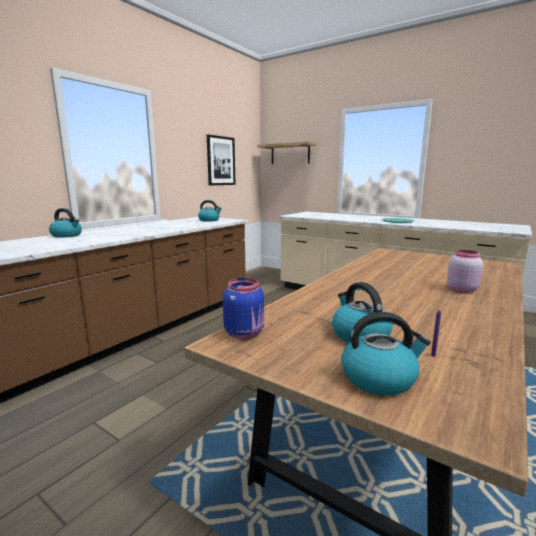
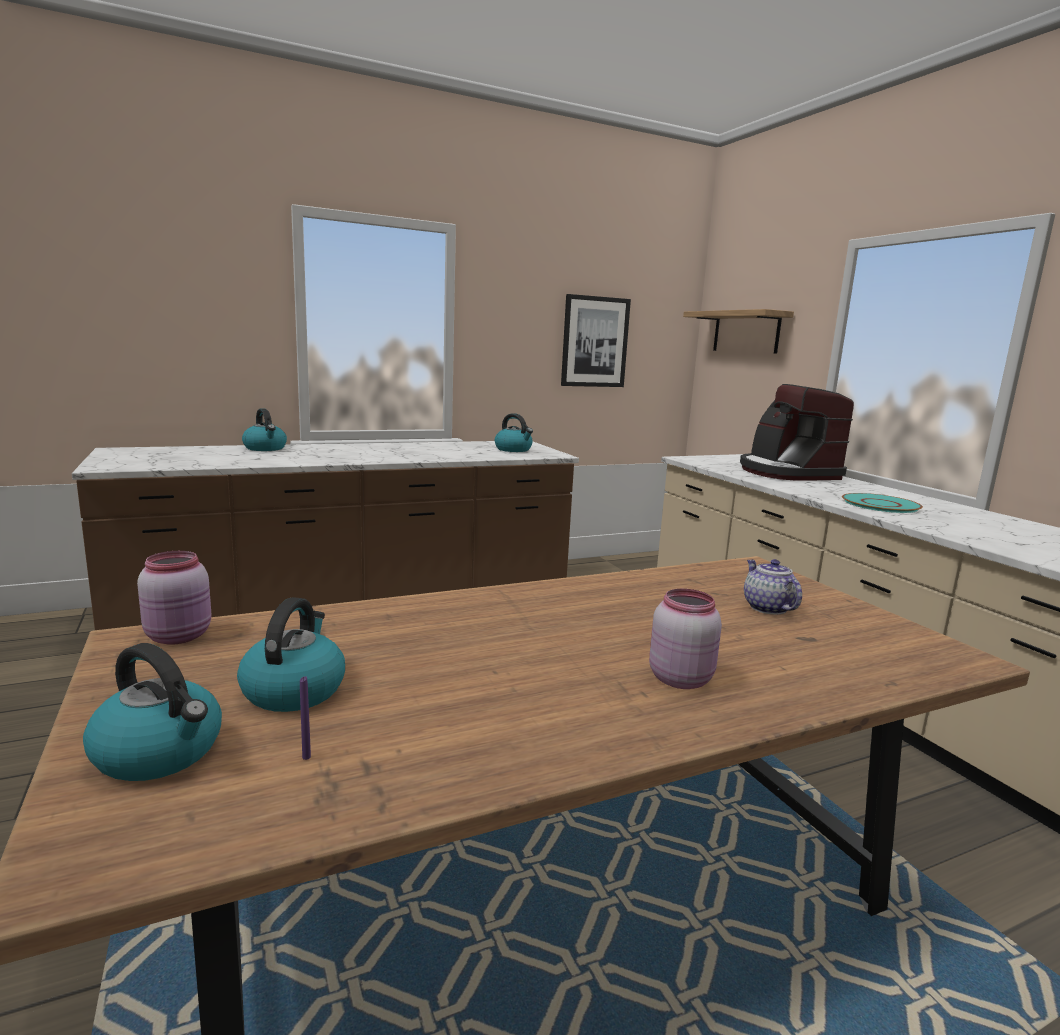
camera: 30 degrees right, 0 degrees up
blue jar [223,278,264,339] -> pink jar [137,551,212,645]
none -> coffee machine [740,384,854,481]
none -> teapot [744,559,802,614]

